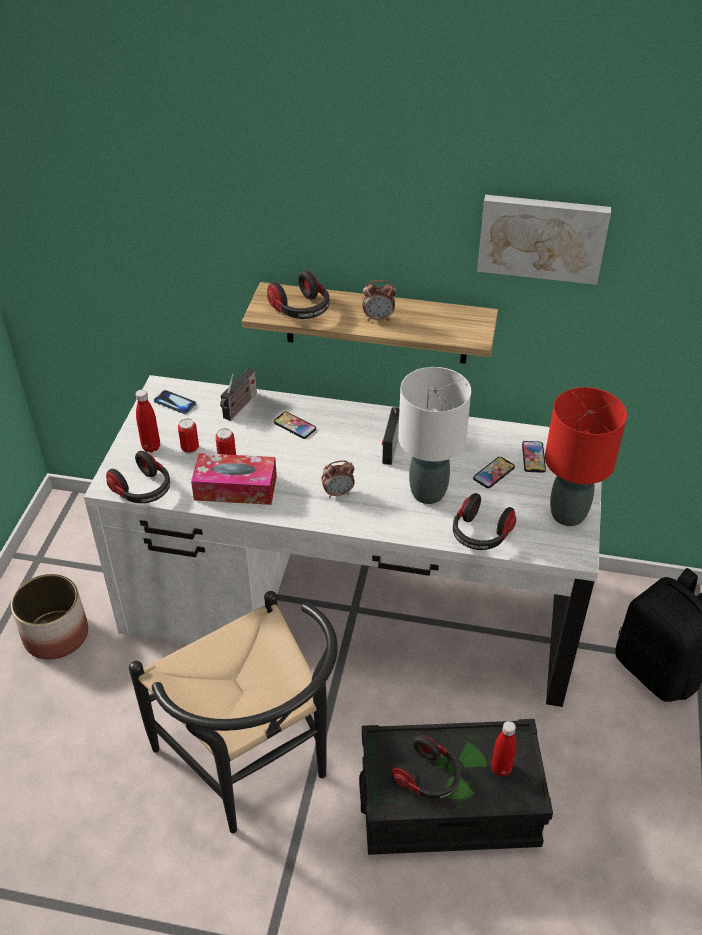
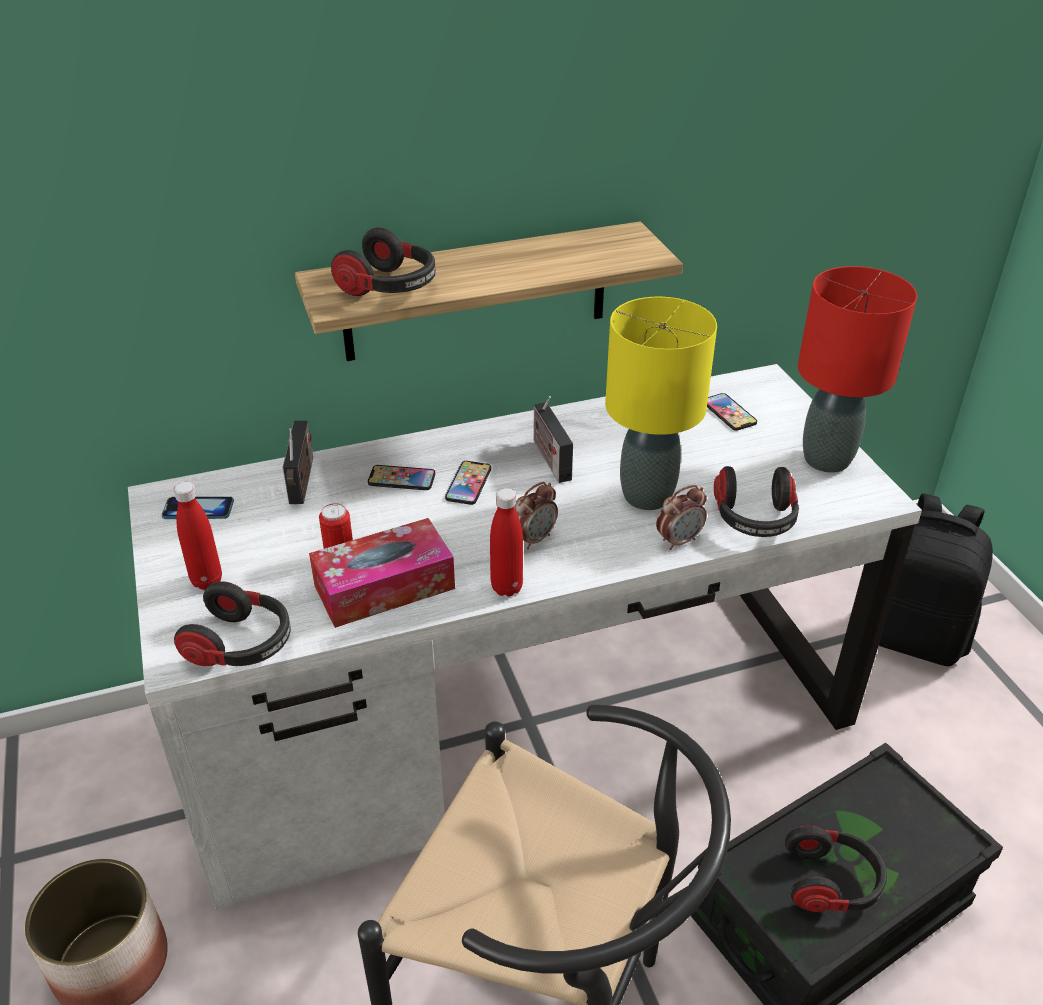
camera: 30 degrees left, 5 degrees down
can [178,419,199,454] -> none
alarm clock [362,280,396,321] -> alarm clock moved to [656,485,707,550]
white table lamp [398,367,471,504] -> yellow table lamp [605,297,717,510]
phone [473,457,515,488] -> phone moved to [445,461,491,505]
picture [477,195,611,285] -> none
red bottle [491,721,516,776] -> red bottle moved to [490,488,523,597]

